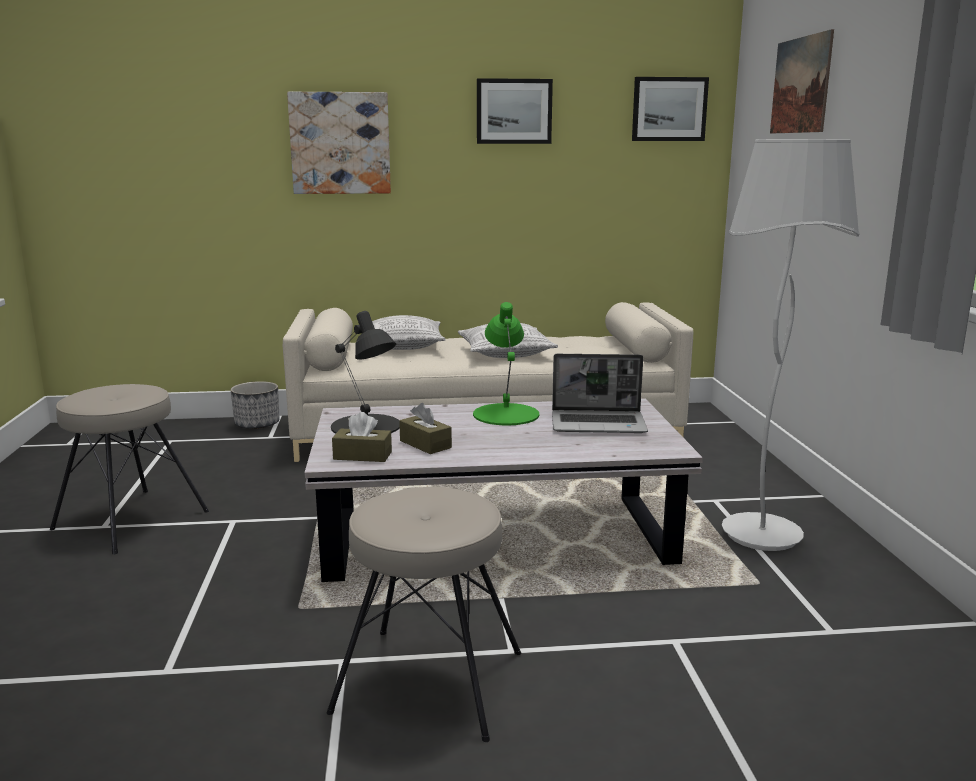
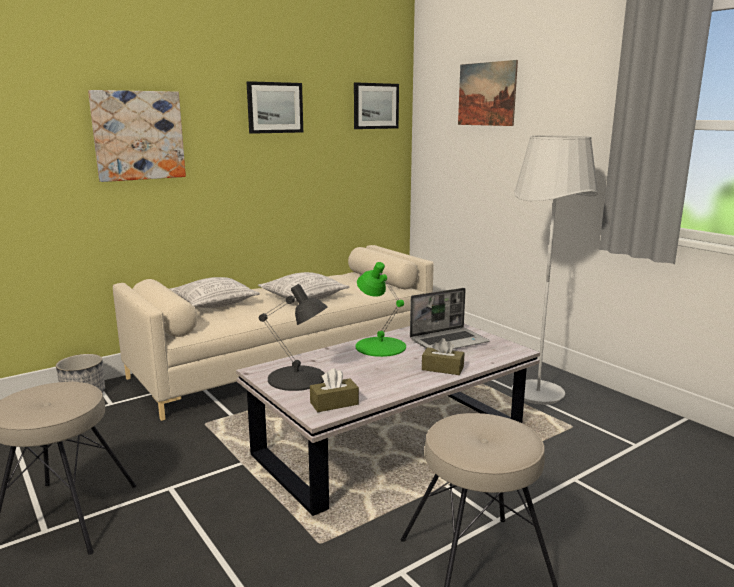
camera: 30 degrees left, 0 degrees up
brown tissue box [399,403,452,454] -> brown tissue box moved to [422,338,464,375]

